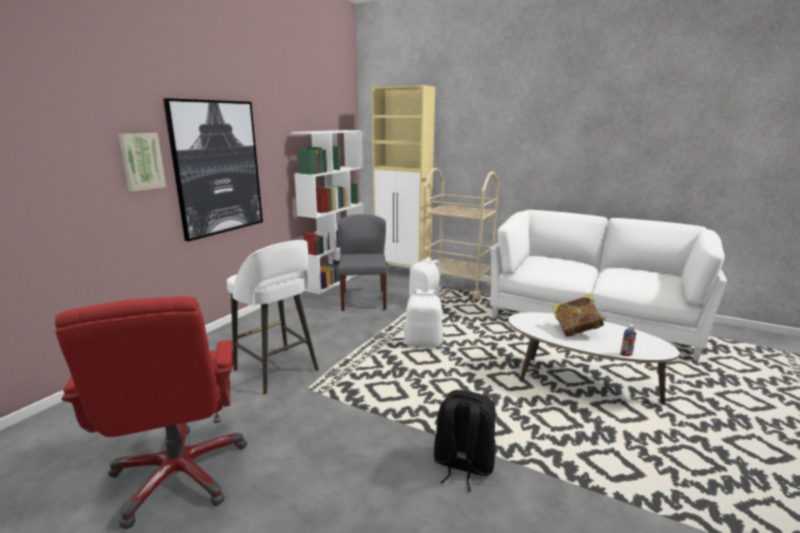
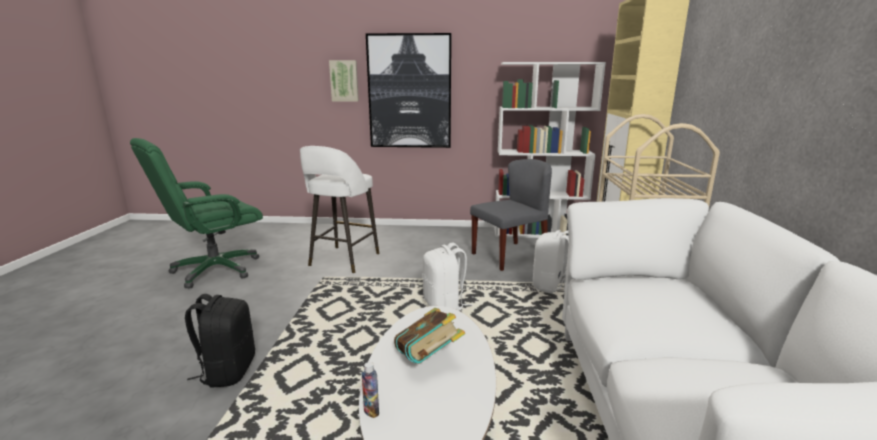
camera: 65 degrees right, 0 degrees up
red office chair [55,296,247,529] -> green office chair [130,138,263,288]

